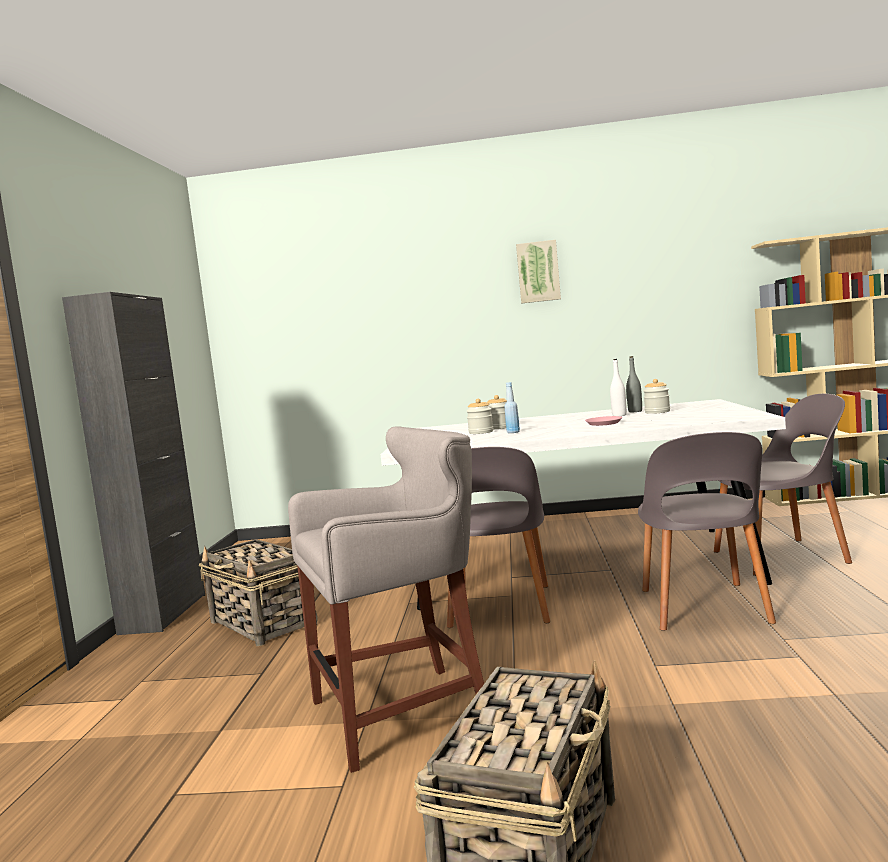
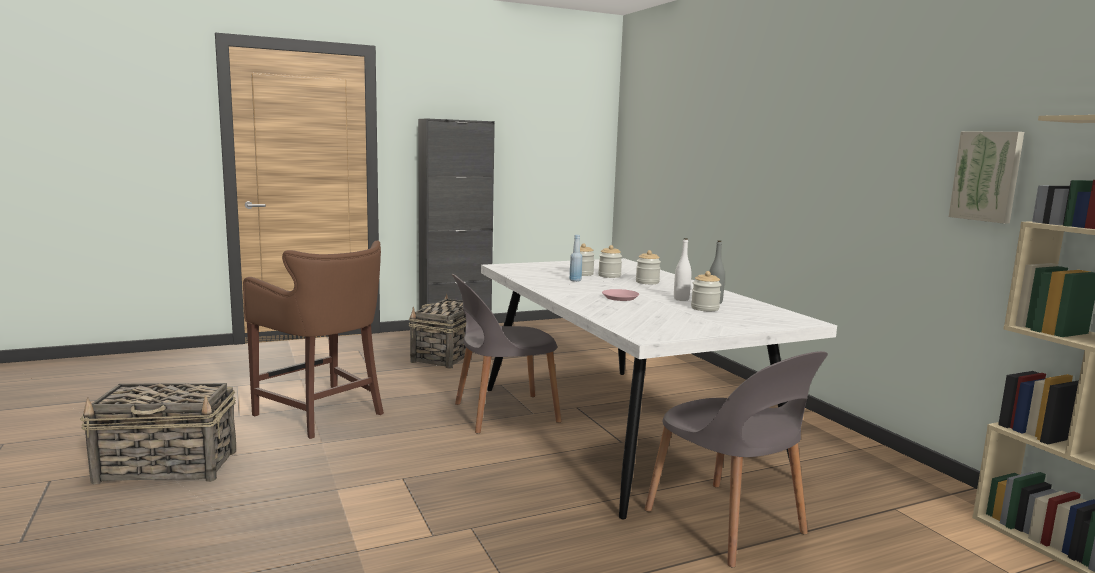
camera: 60 degrees right, 5 degrees up
grey stool [288,427,484,773] -> brown stool [243,241,384,439]
picture [516,240,561,304] -> picture moved to [949,132,1024,224]
grey chair [638,432,776,631] -> none
none -> jar [636,250,661,284]

